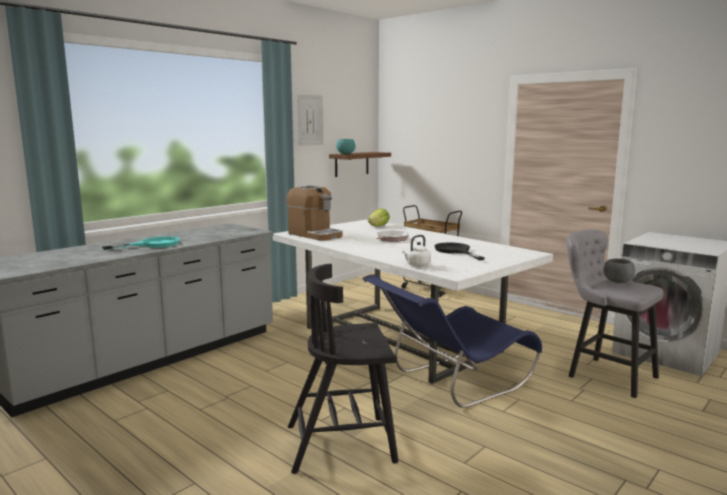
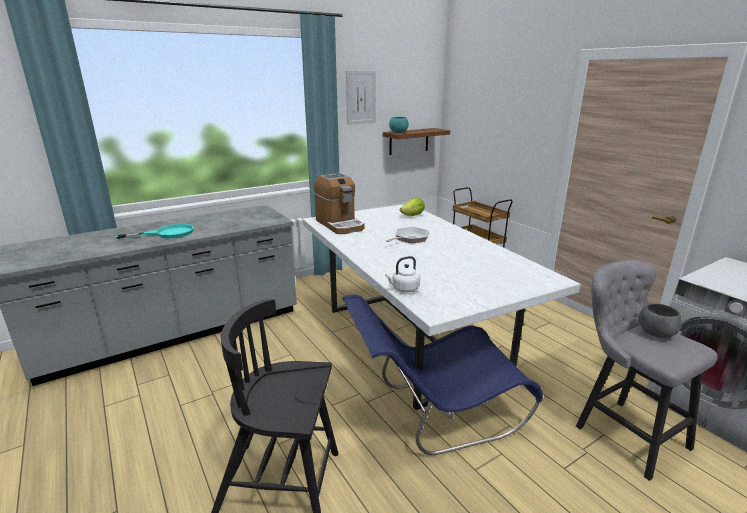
camera: 15 degrees right, 10 degrees up
black frying pan [434,243,485,260] -> none

